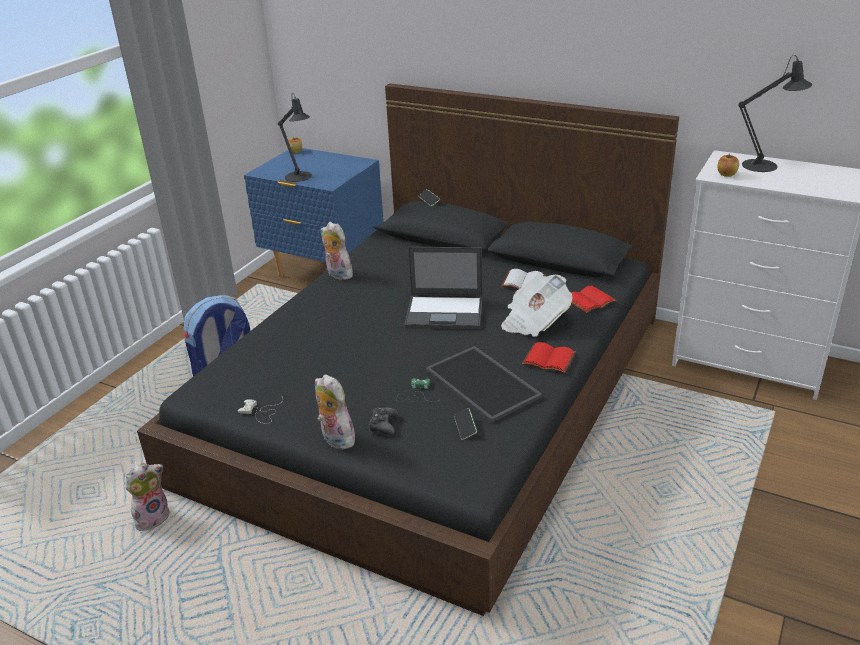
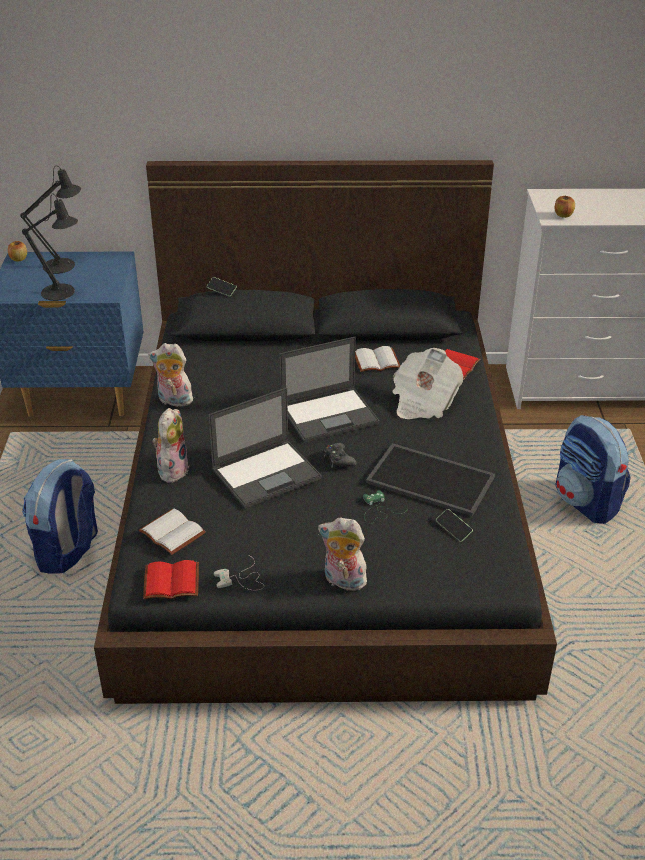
camera: 30 degrees left, 5 degrees up
plush toy [125,463,170,531] -> plush toy moved to [152,408,190,483]
black game controller [369,407,398,435] -> black game controller moved to [324,443,357,469]
red book [522,342,576,373] -> red book moved to [143,560,199,599]
black table lamp [738,55,812,172] -> black table lamp moved to [20,166,81,274]
none -> white book [139,509,206,555]
none -> laptop [208,388,322,509]
none -> backpack [556,415,631,524]

